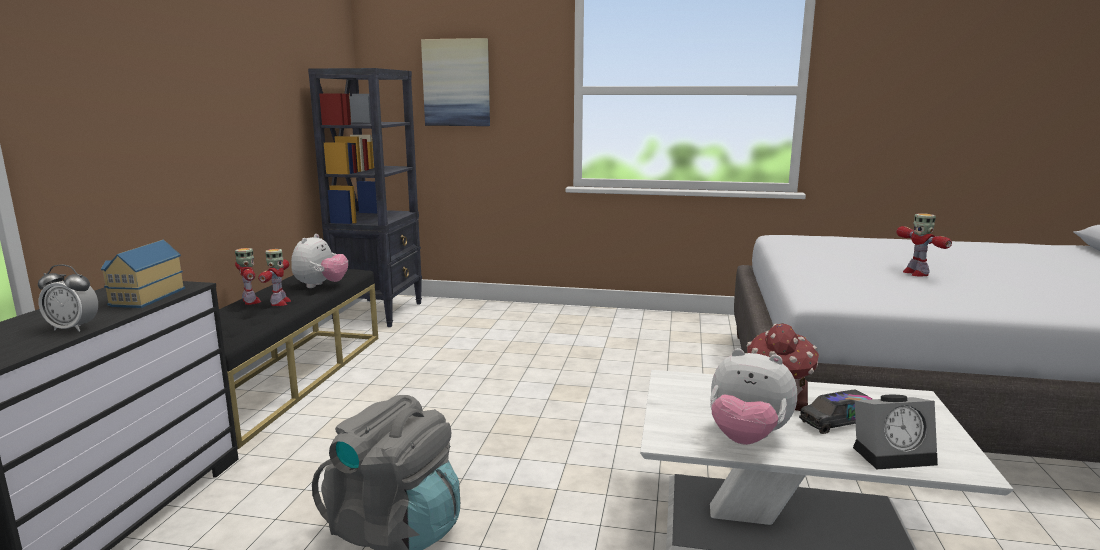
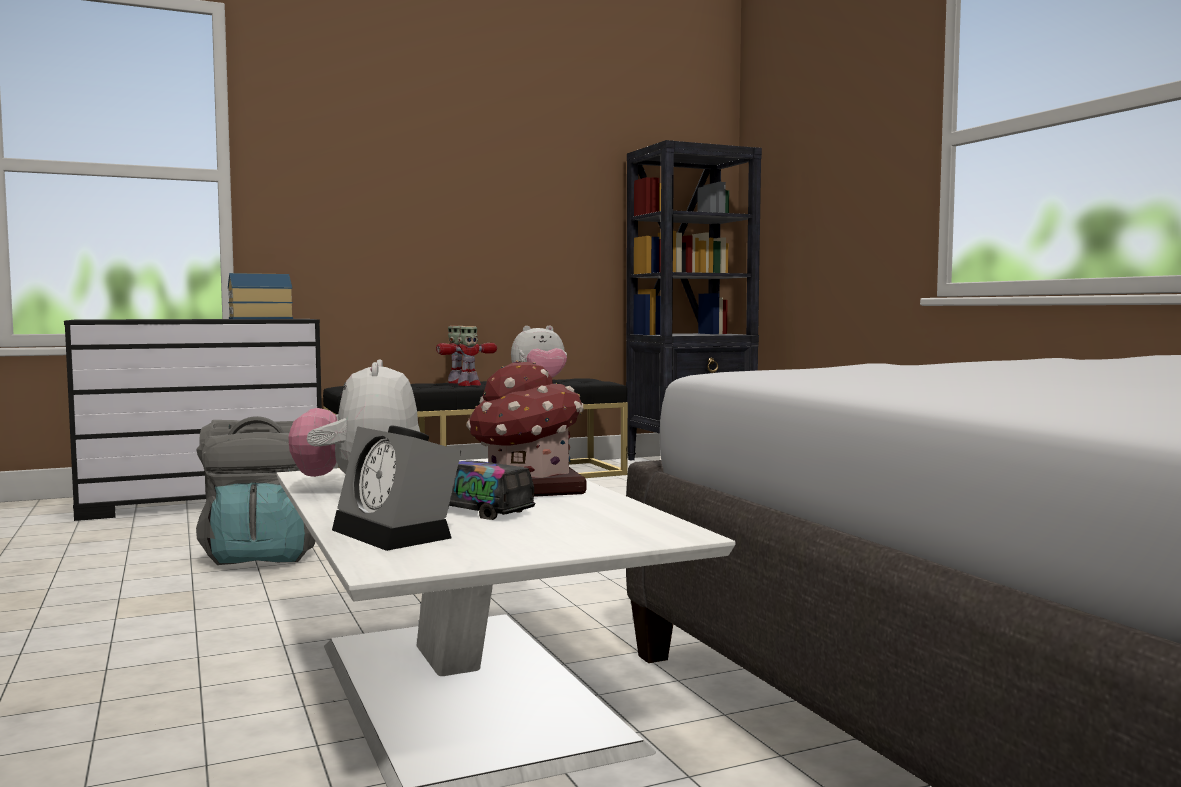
camera: 55 degrees right, 10 degrees down
alarm clock [38,264,98,332] -> none
picture [421,38,490,126] -> none
toy robot [896,213,952,277] -> none

